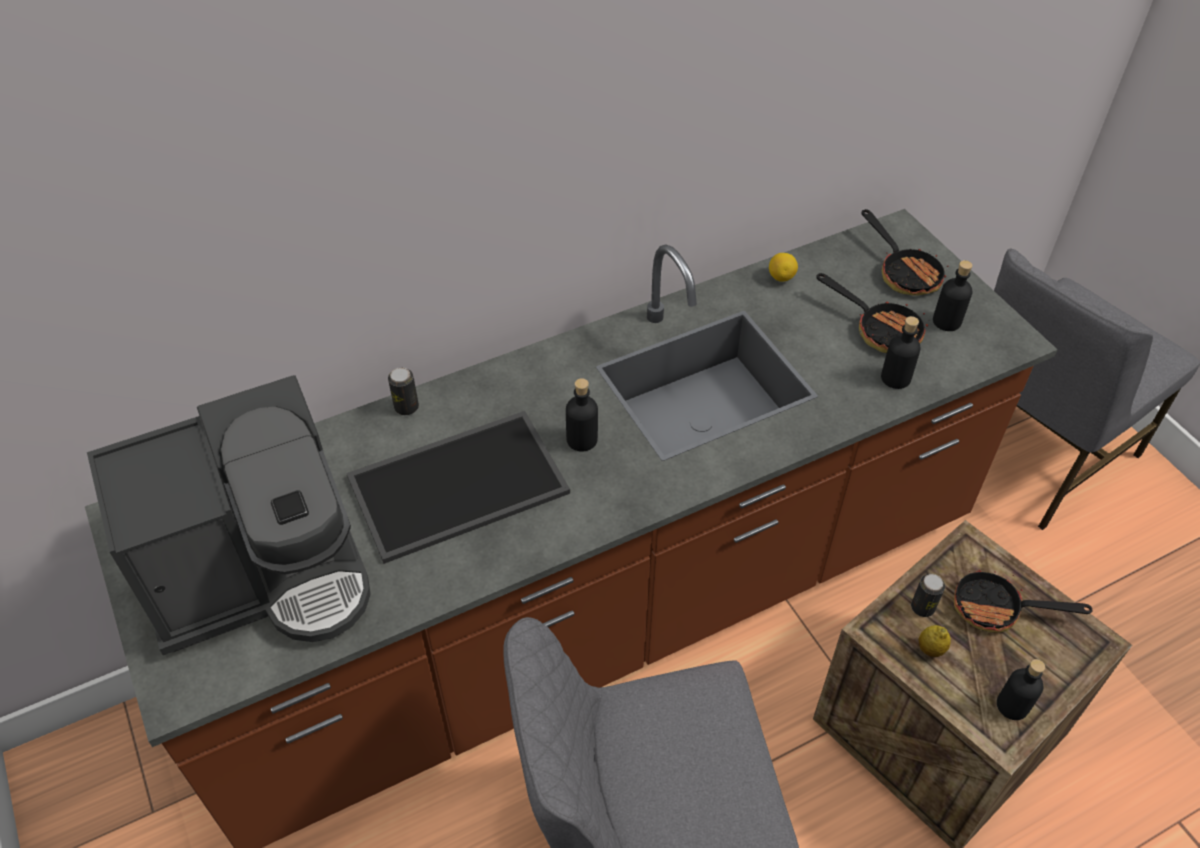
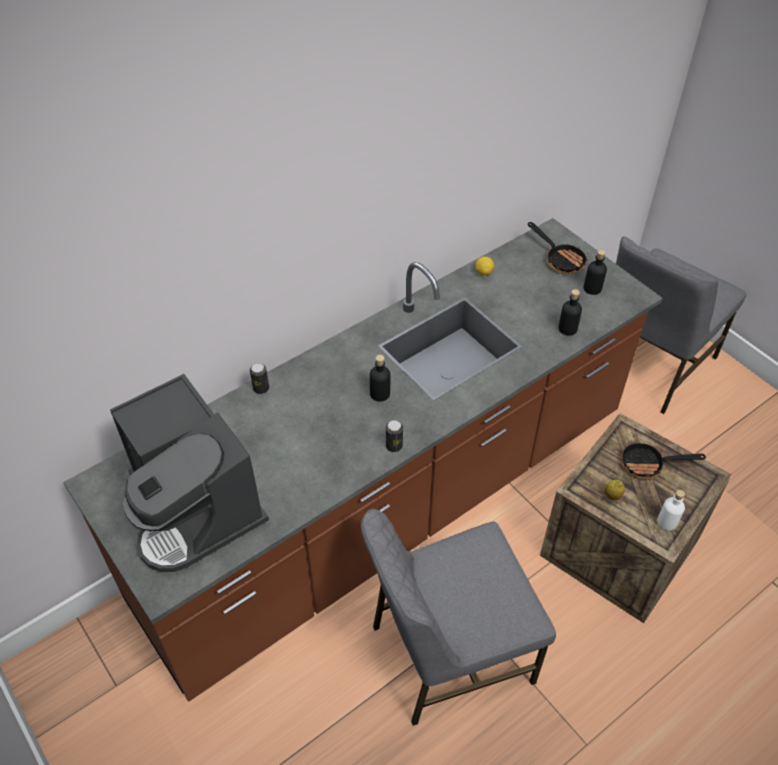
camera: 10 degrees left, 0 degrees up
coffee machine [87,375,371,655] -> coffee machine turned 90 degrees clockwise [110,374,269,572]
tray [346,411,570,564] -> none
frying pan [816,273,928,353] -> none
can [911,574,945,617] -> can moved to [386,420,403,452]
black bottle [997,659,1045,720] -> white bottle [657,490,685,530]

